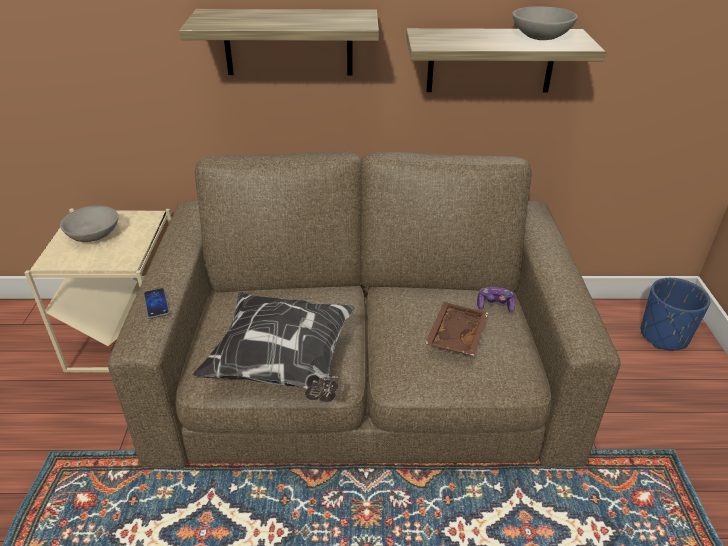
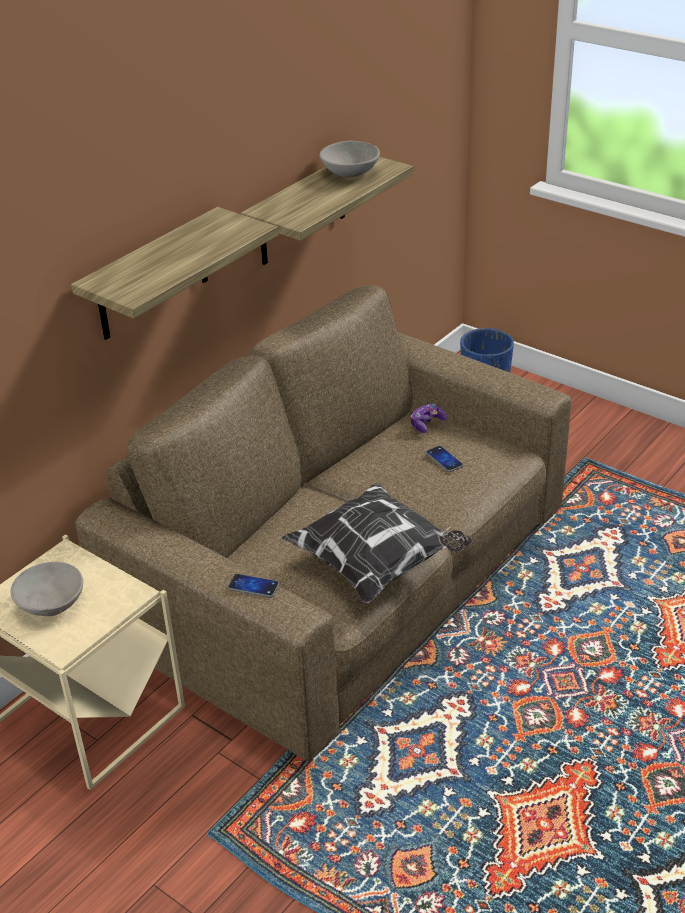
camera: 50 degrees left, 0 degrees up
brown tray [425,302,488,356] -> phone [426,446,463,472]

